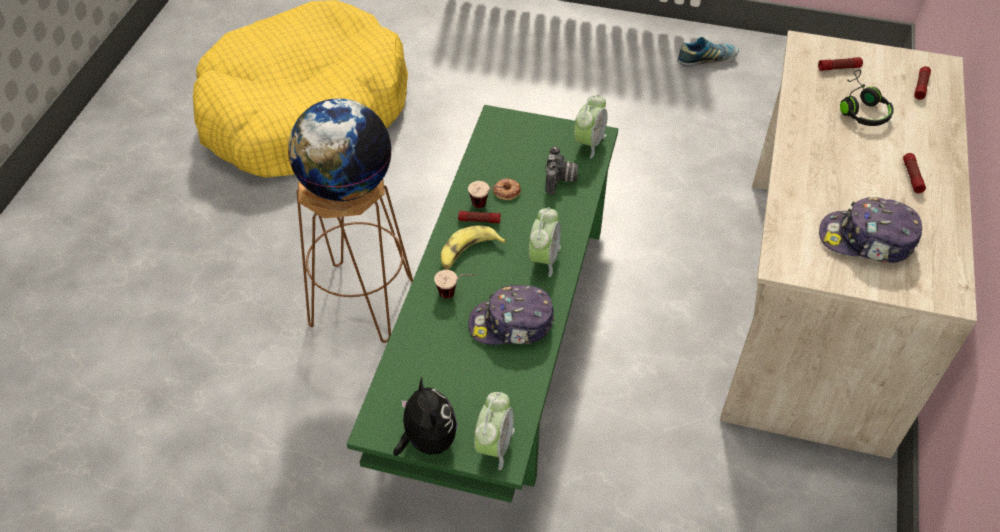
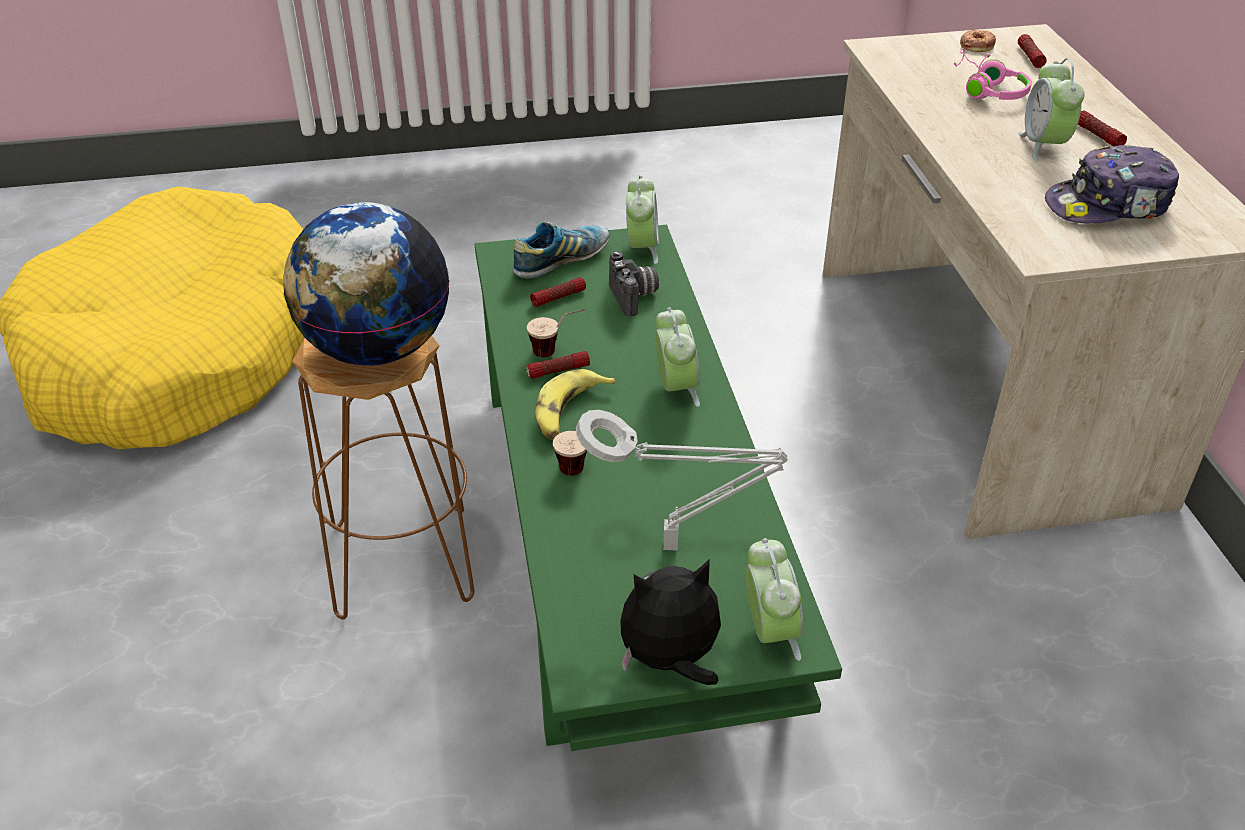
camera: 25 degrees left, 10 degrees down
plush toy [393,378,457,456] -> plush toy turned 60 degrees counterclockwise [620,559,721,685]
cap [469,285,555,345] -> none
donut [493,178,521,200] -> donut moved to [960,29,996,52]
shoe [677,37,739,66] -> shoe moved to [512,221,609,279]
flashlight [818,57,863,71] -> flashlight moved to [530,277,586,307]
black headphones [840,70,894,126] -> pink headphones [954,48,1032,100]
none -> grey table lamp [576,410,787,551]
none -> alarm clock [1019,58,1084,162]

